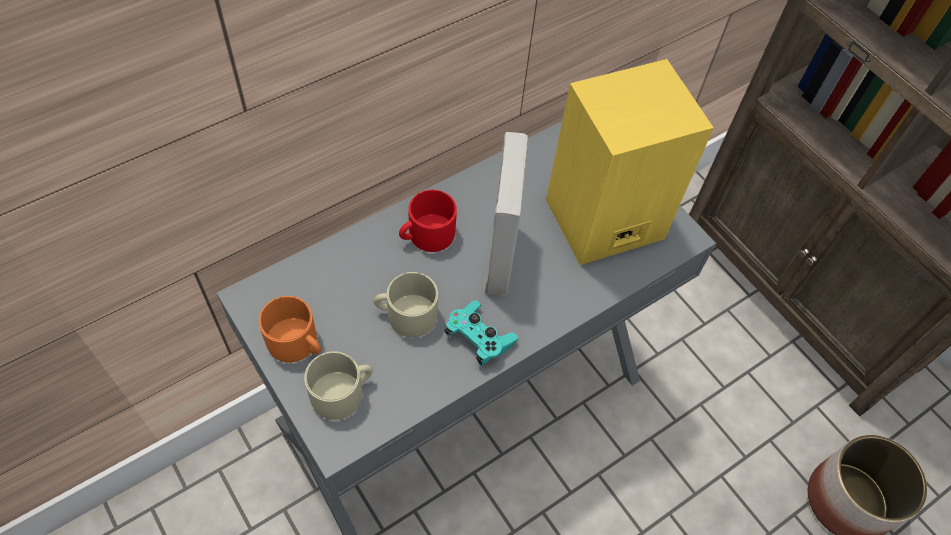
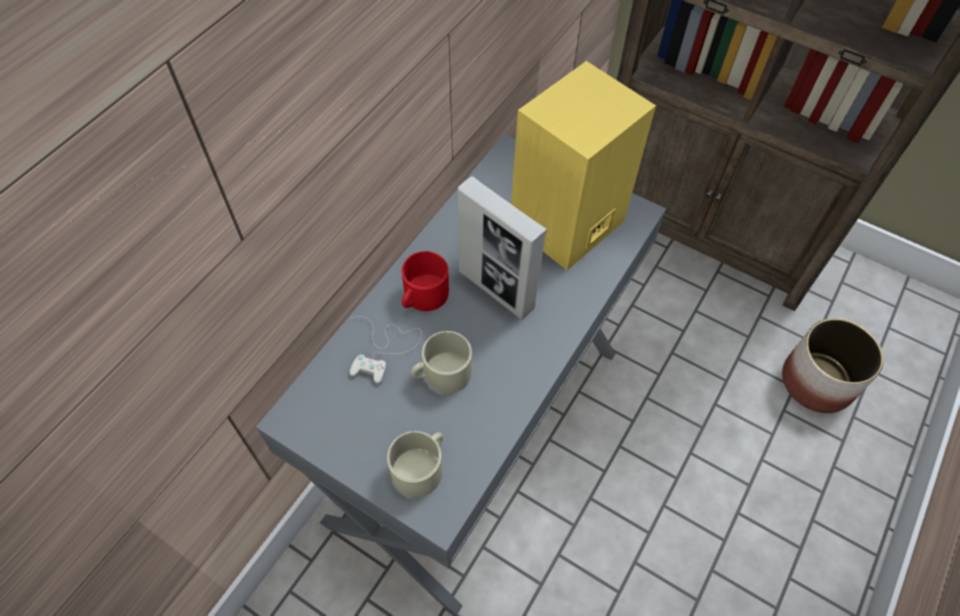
camera: 20 degrees left, 0 degrees up
orange mug [259,296,321,362] -> none
turquoise game controller [444,300,518,366] -> none
picture frame [485,132,528,296] -> picture frame turned 150 degrees clockwise [458,176,547,319]
none -> white game controller [349,316,422,384]

